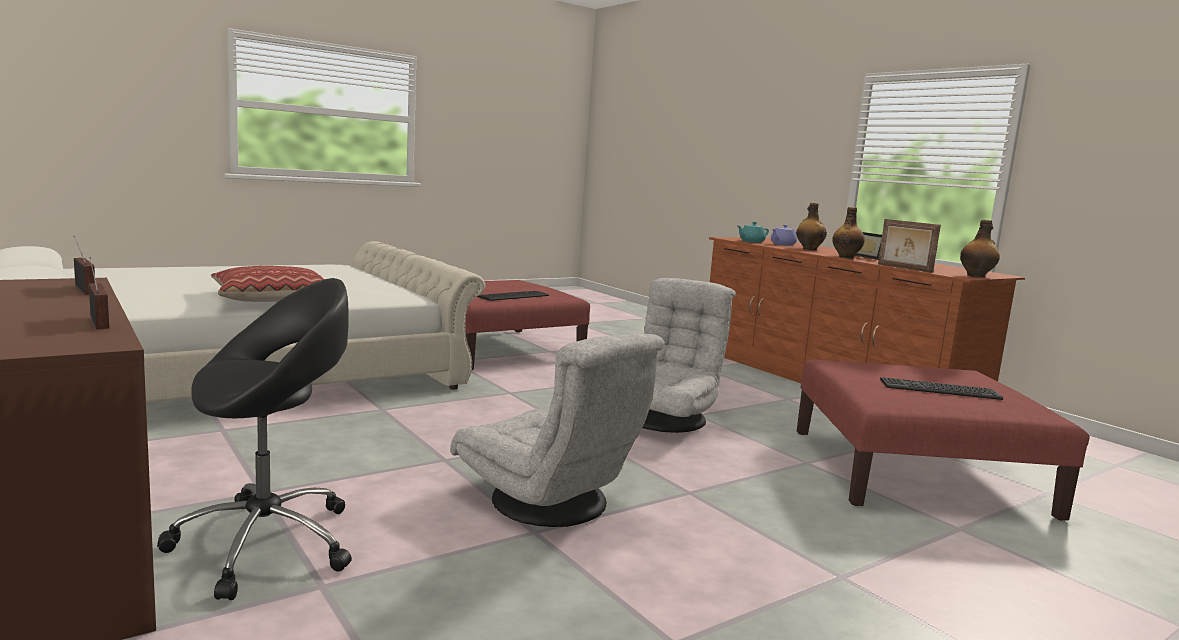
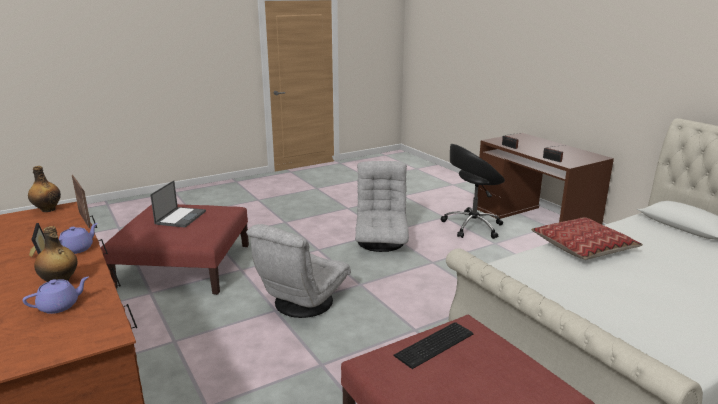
camera: 175 degrees left, 10 degrees up
grey armchair [450,334,665,527] -> grey armchair turned 45 degrees clockwise [355,161,409,252]
turquoise teapot [738,222,769,243] -> none
bottle [832,207,865,258] -> purple teapot [59,223,98,254]
keyboard [880,377,1003,400] -> laptop [150,180,206,228]

